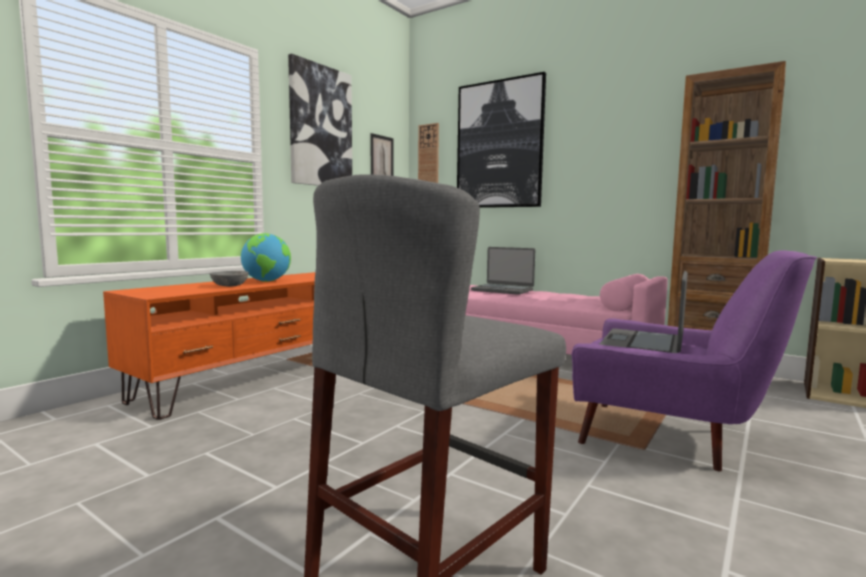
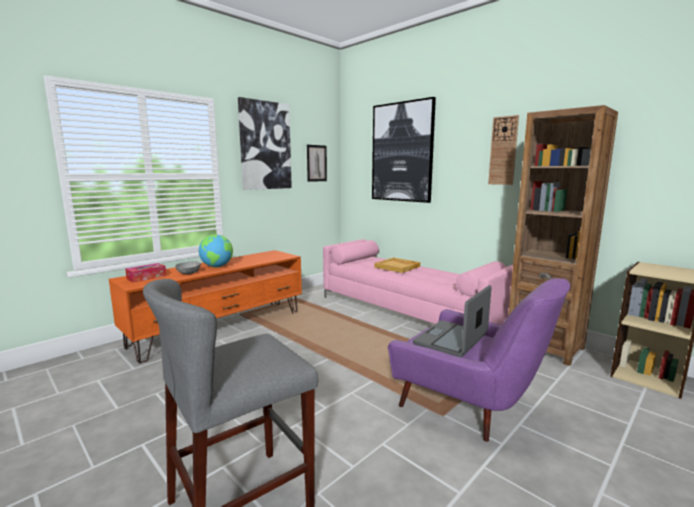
camera: 10 degrees right, 5 degrees up
wall clock [418,123,439,183] -> wall clock moved to [488,115,519,185]
laptop [471,247,535,295] -> beige tray [375,258,420,273]
none -> tissue box [125,263,166,283]

